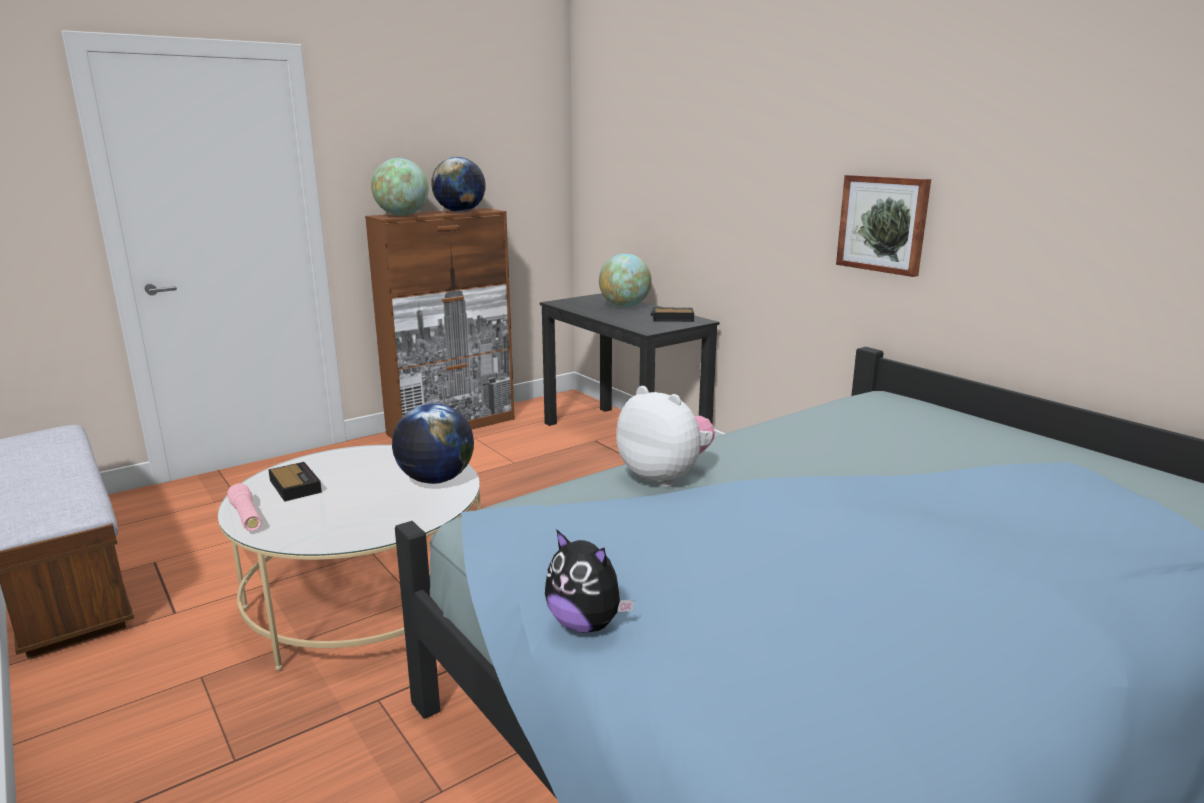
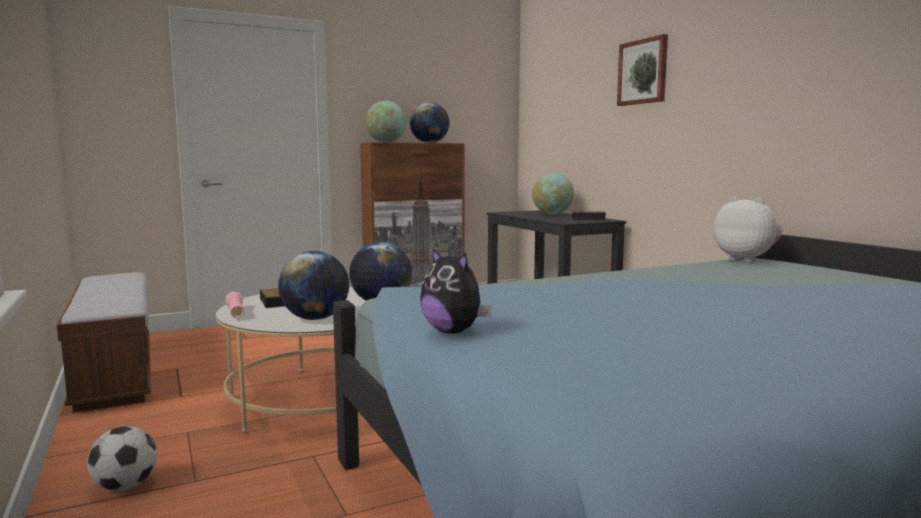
camera: 10 degrees right, 10 degrees down
plush toy [616,386,715,487] -> plush toy moved to [713,196,782,263]
picture [836,175,931,277] -> picture moved to [617,34,668,106]
none -> football [87,426,157,491]
none -> globe [278,251,349,320]

